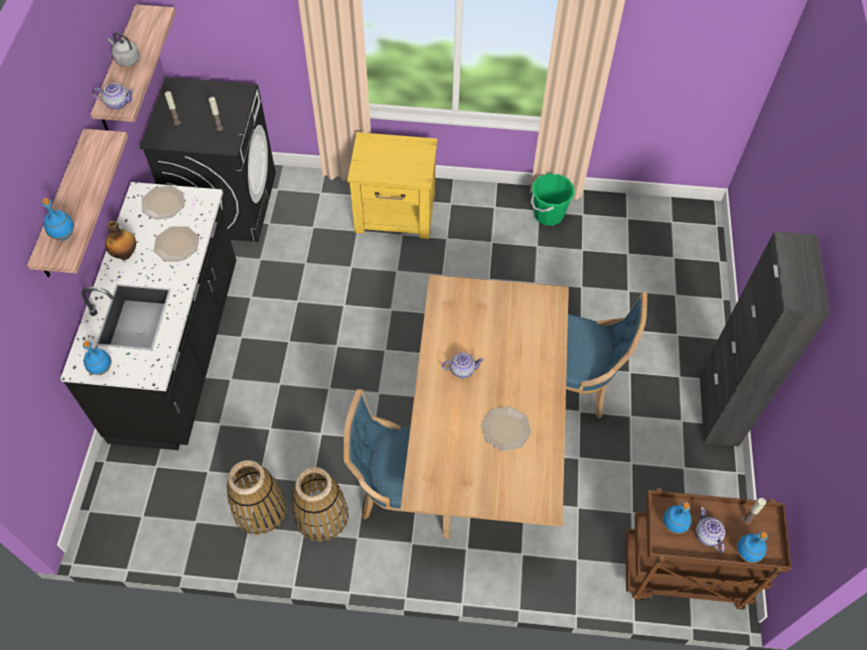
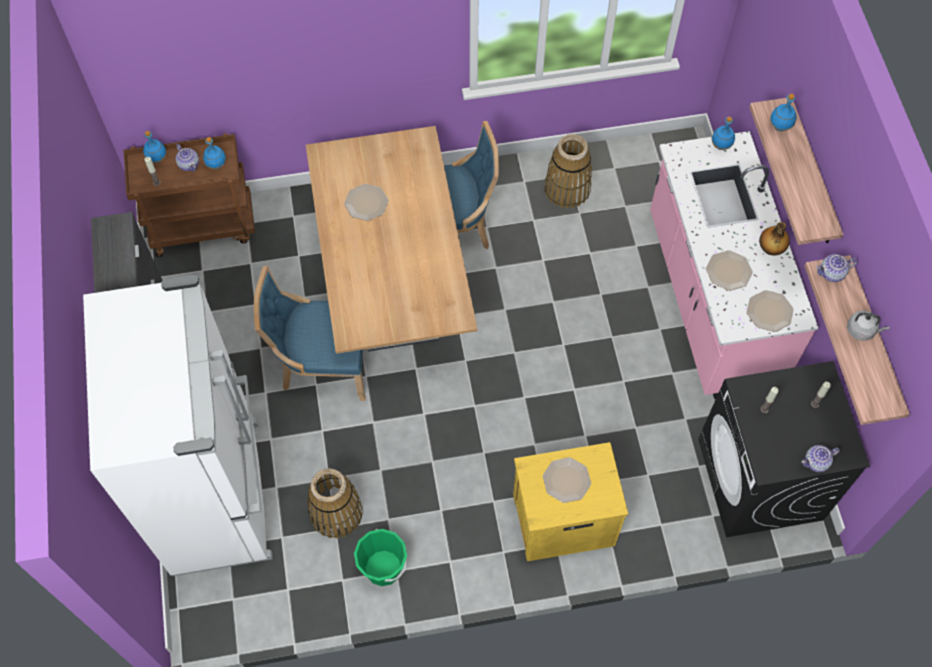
camera: 165 degrees right, 5 degrees up
black counter [60,182,236,450] -> pink counter [650,131,818,399]
basket [292,467,349,542] -> basket moved to [307,468,363,538]
teapot [442,352,484,378] -> teapot moved to [801,445,840,472]
none -> white fridge [83,275,273,576]
none -> plate [543,457,591,503]

